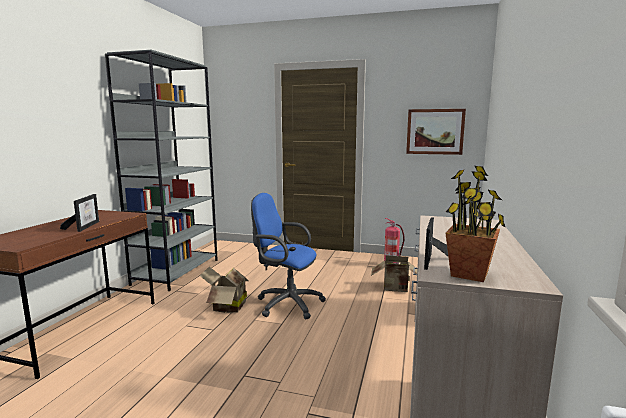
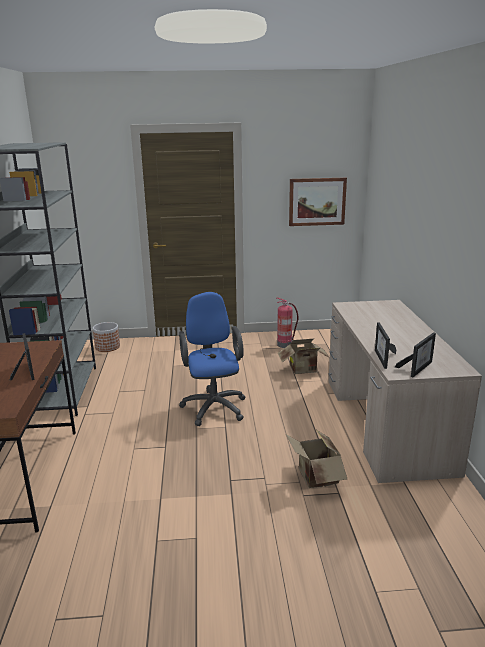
camera: 20 degrees left, 10 degrees up
cardboard box [199,267,249,313] -> cardboard box moved to [286,430,347,488]
blue office chair [251,193,326,319] -> blue office chair turned 75 degrees clockwise [179,292,245,426]
potted plant [445,166,506,282] -> picture frame [395,332,436,377]
none -> planter [93,322,120,352]

